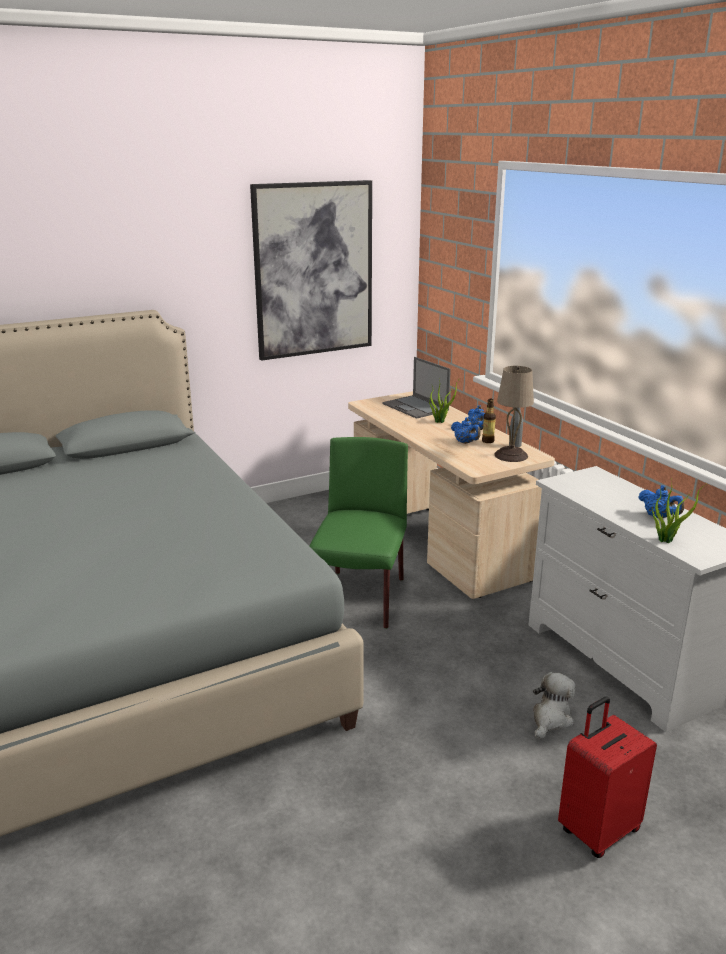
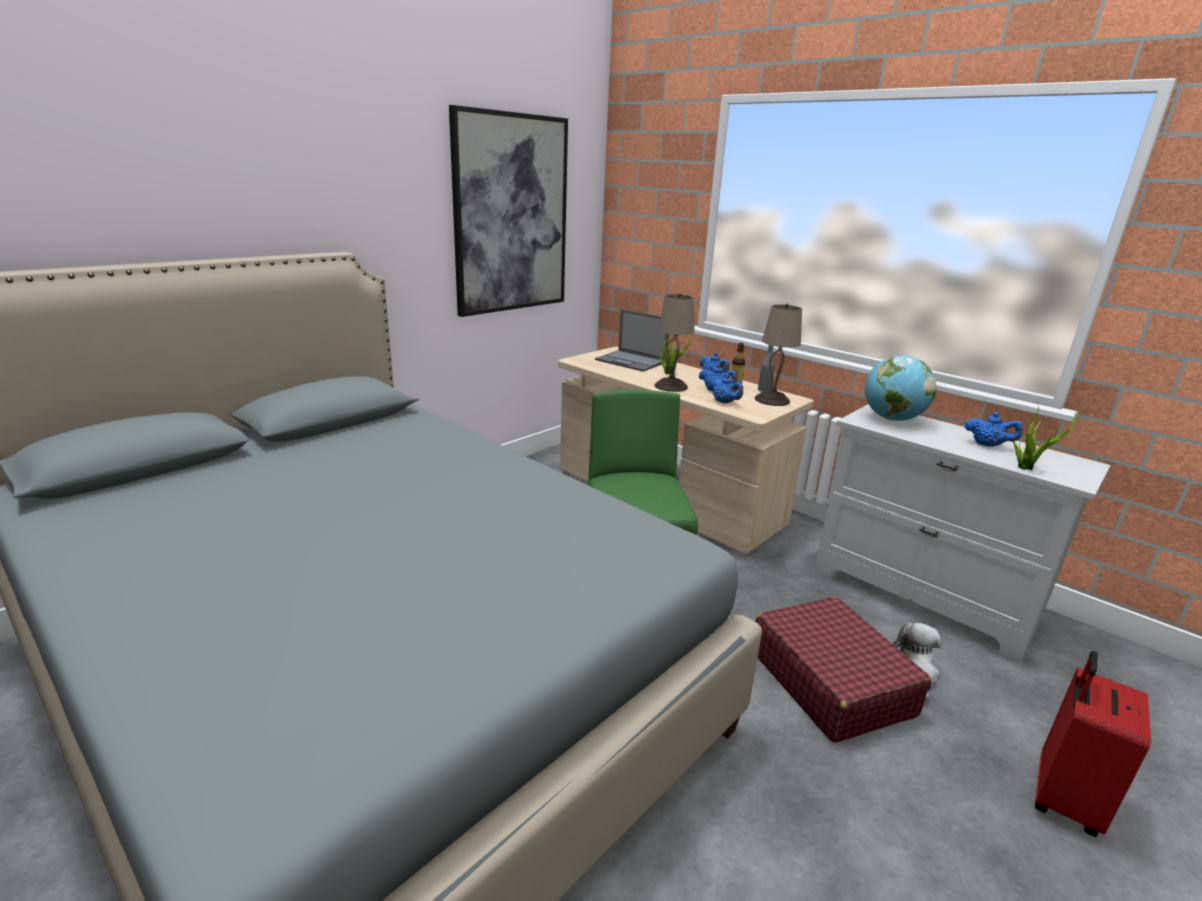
camera: 20 degrees left, 0 degrees up
none -> beige table lamp [654,293,695,392]
none -> blue teapot [709,374,743,403]
none -> red suitcase [755,597,932,743]
none -> globe [865,355,936,421]

